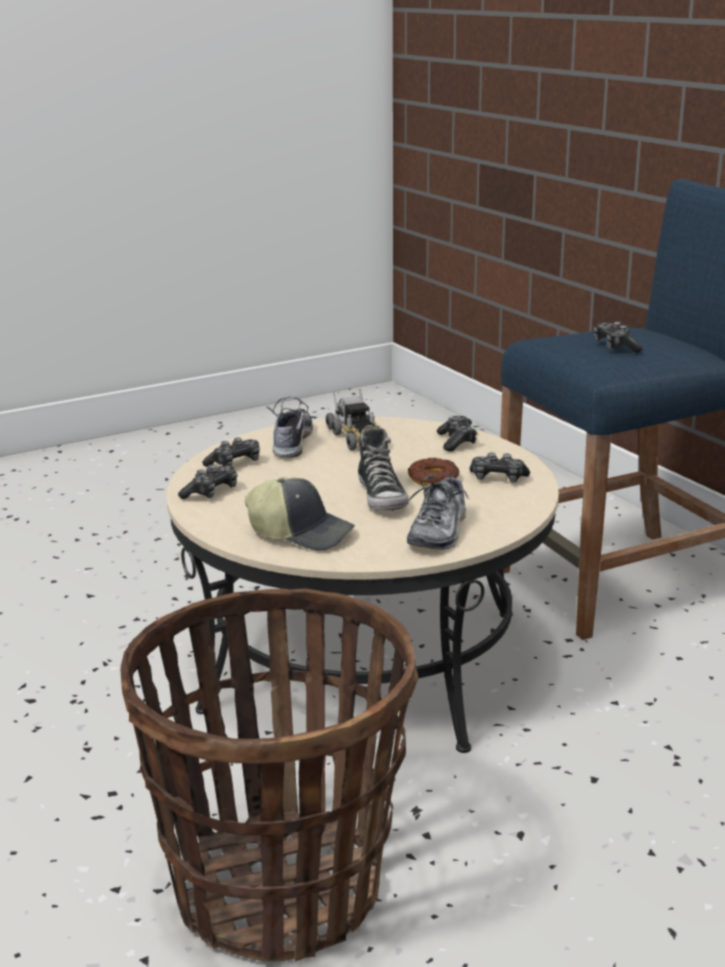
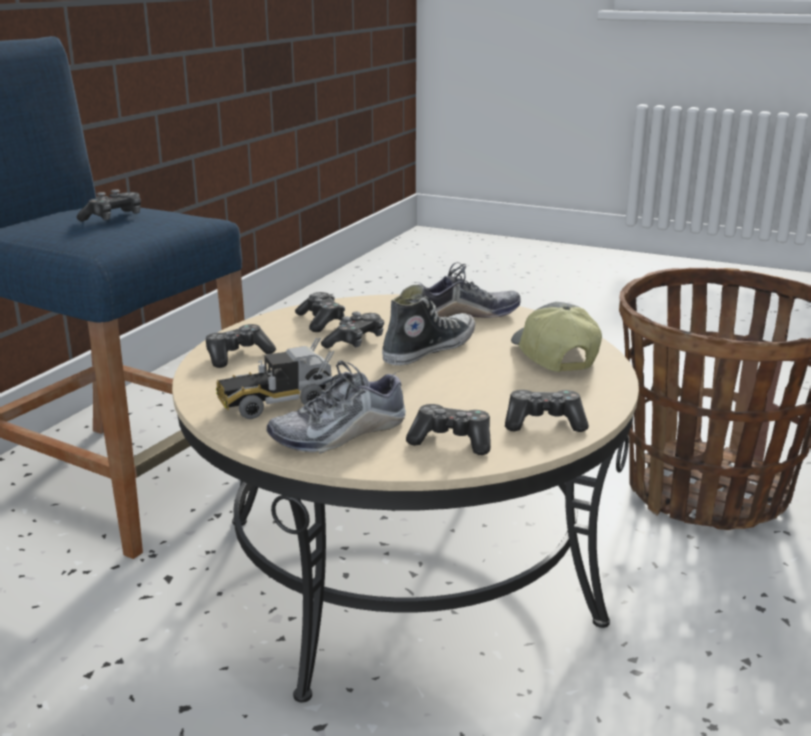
camera: 125 degrees left, 0 degrees up
toy truck [325,389,387,450] -> toy truck turned 150 degrees counterclockwise [216,337,335,419]
donut [407,458,459,486] -> game controller [321,312,384,349]

